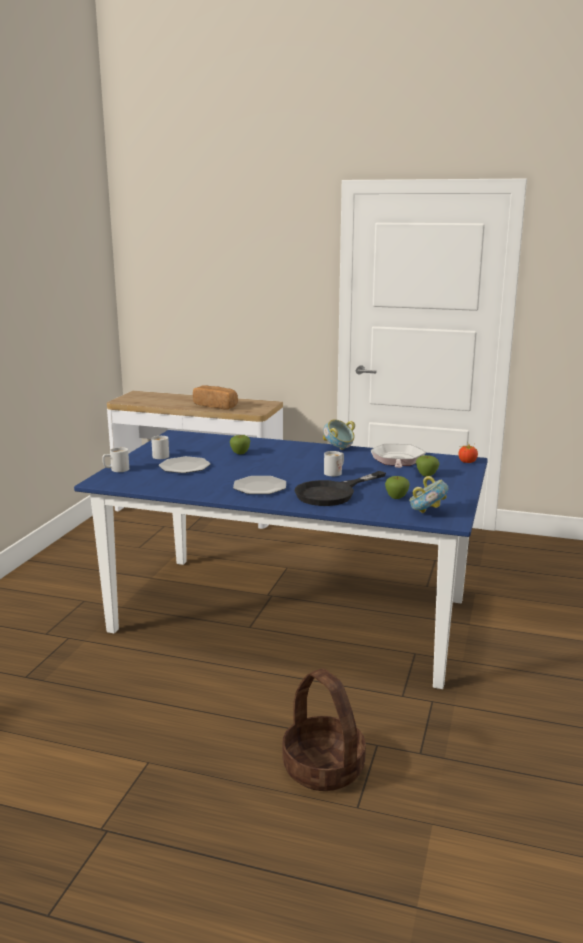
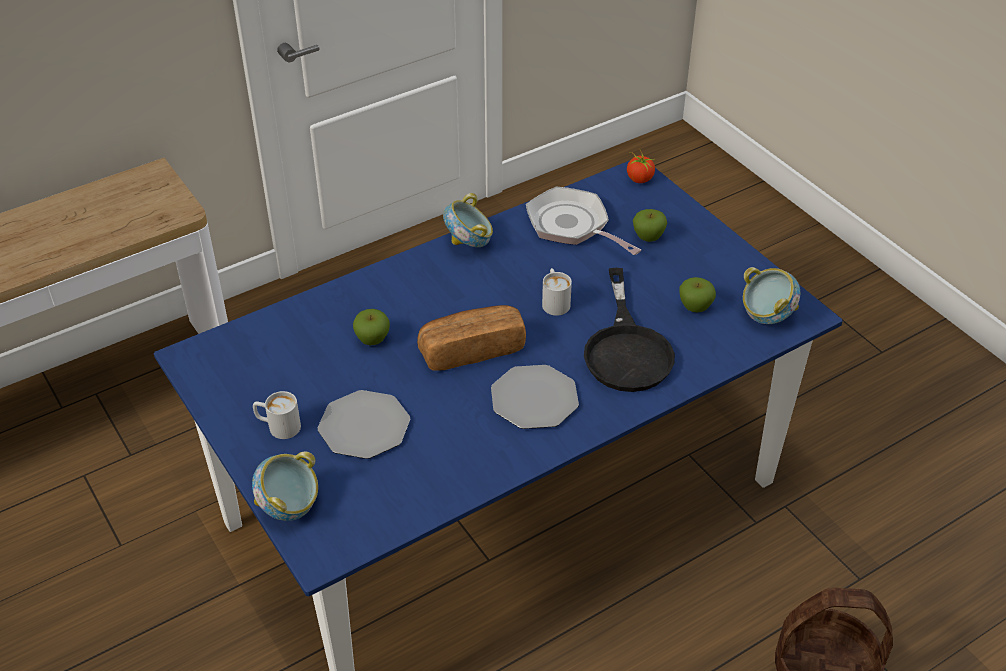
camera: 50 degrees left, 25 degrees up
white mug [102,447,129,472] -> bowl [252,452,318,521]
bread [193,385,238,409] -> bread moved to [417,305,526,371]

